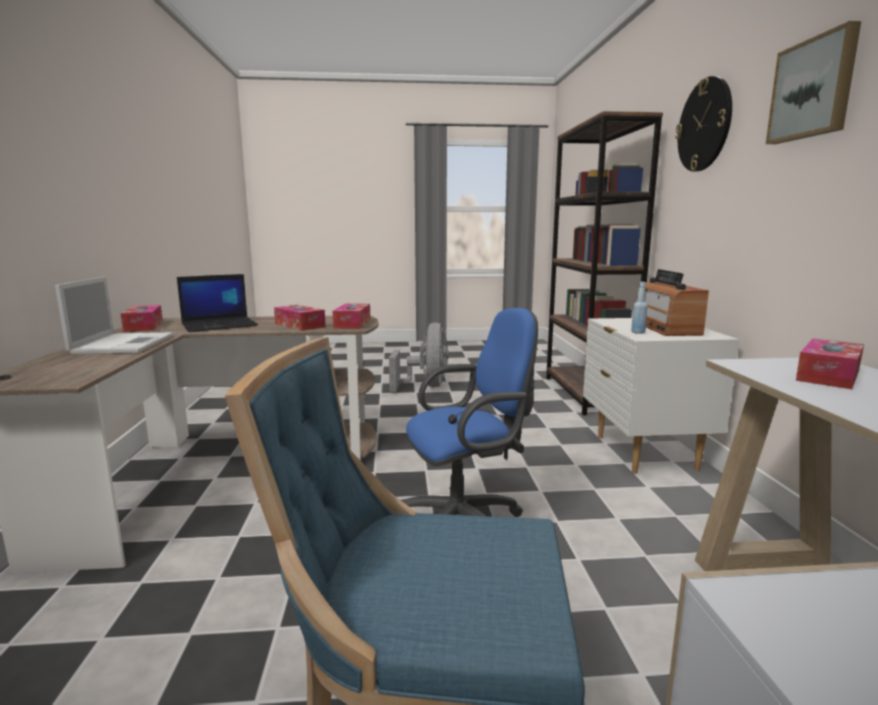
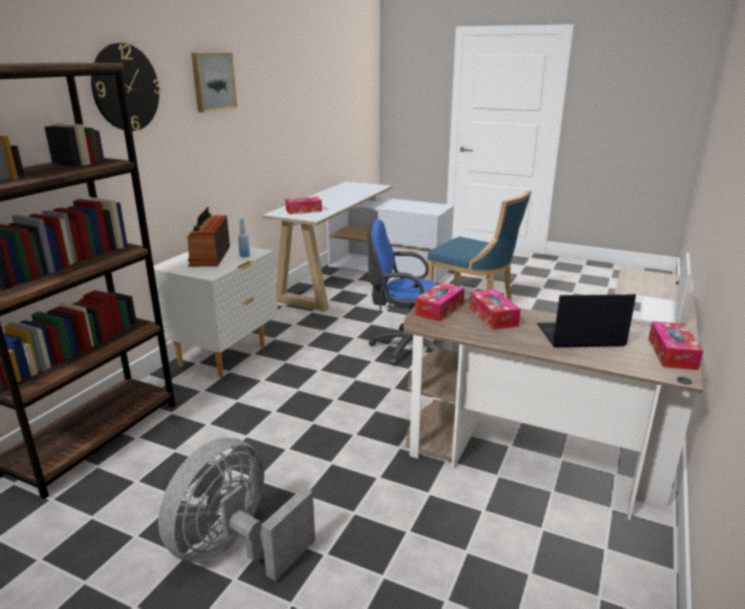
camera: 150 degrees left, 10 degrees up
radio [645,269,709,336] -> radio turned 150 degrees clockwise [188,207,230,267]

